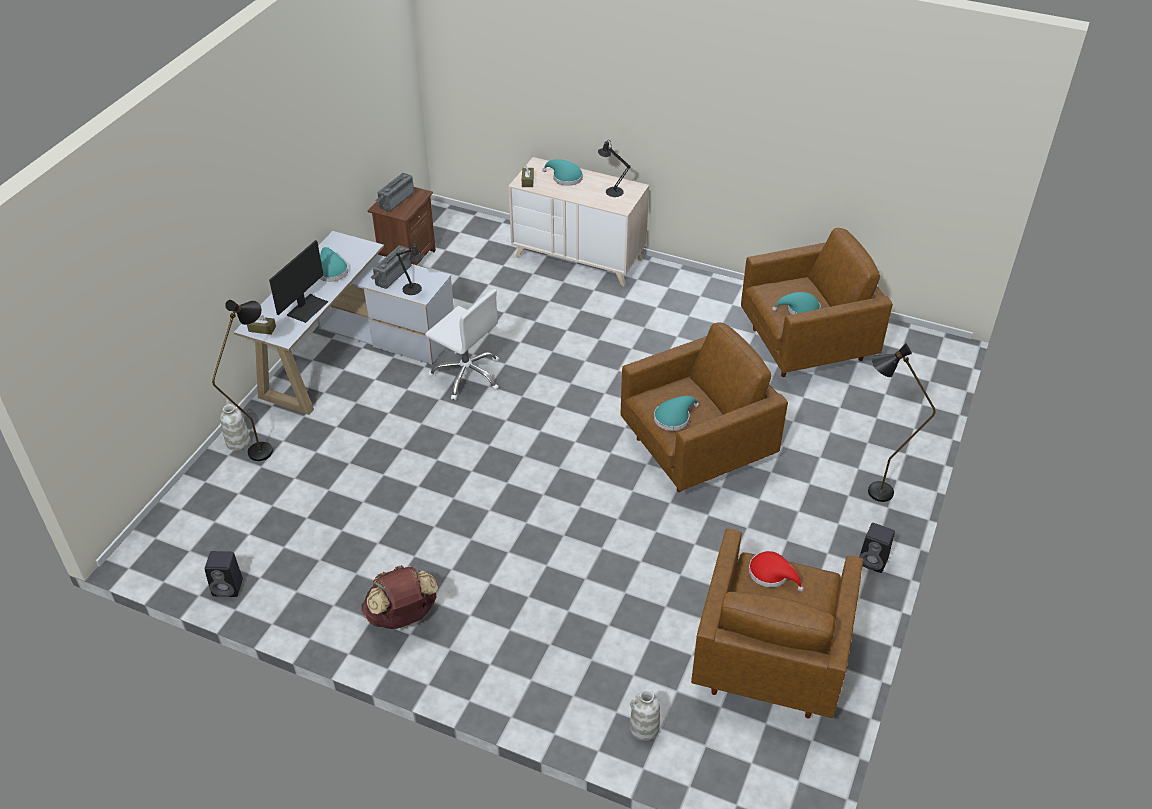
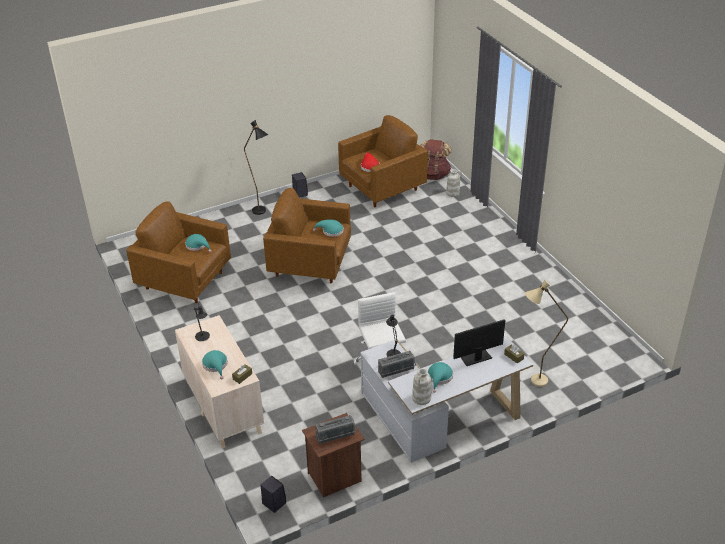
camera: 140 degrees left, 5 degrees down
black speaker [205,551,243,597] -> black speaker moved to [260,476,286,513]
black floor lamp [212,300,273,461] -> beige floor lamp [525,280,568,387]
white vase [220,399,250,451] -> white vase moved to [412,368,431,405]
brown backpack [362,565,438,629] -> brown backpack moved to [420,139,451,180]

